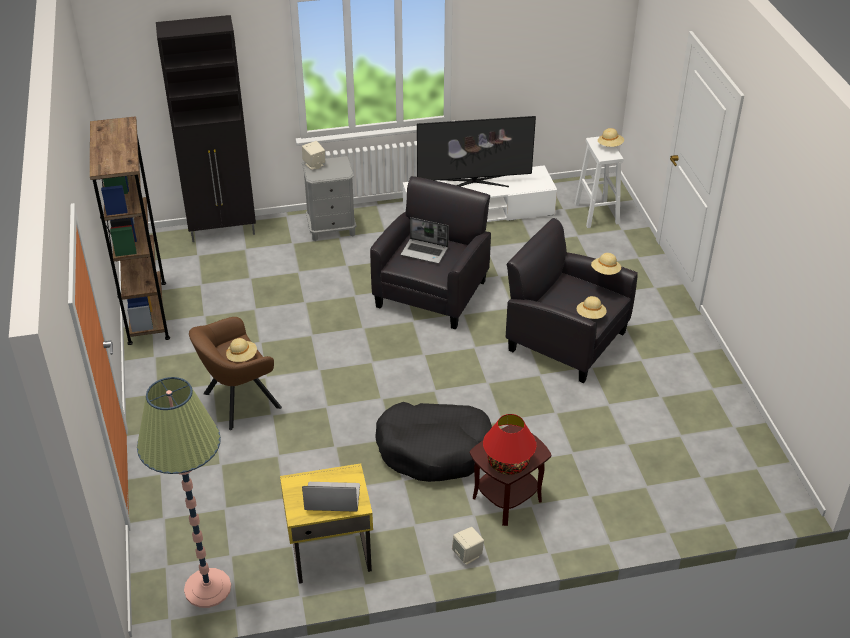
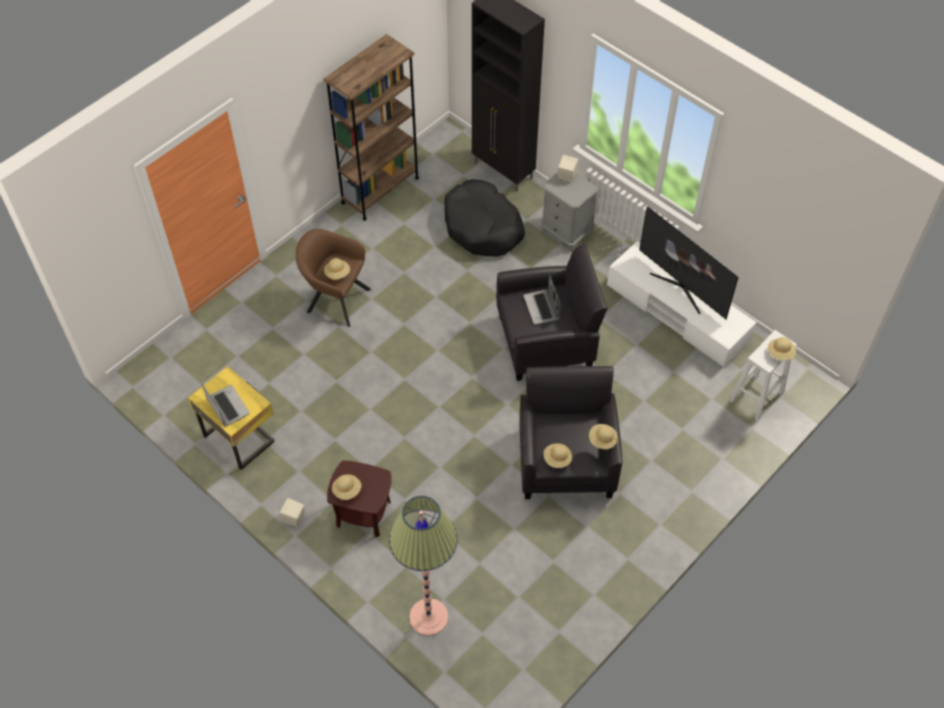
camera: 55 degrees right, 15 degrees up
floor lamp [137,377,231,608] -> floor lamp moved to [389,496,458,636]
black dog bed [375,402,492,482] -> black dog bed moved to [444,179,525,256]
red table lamp [483,414,536,475] -> beige hat [332,474,361,500]

